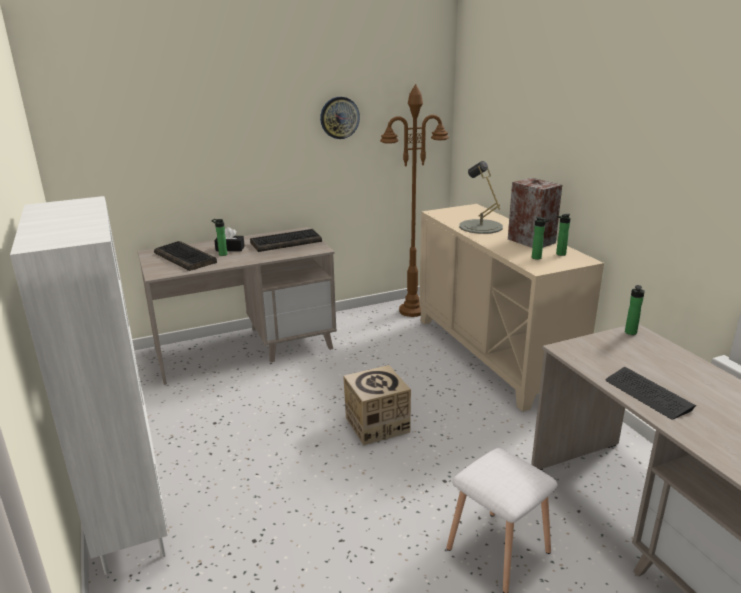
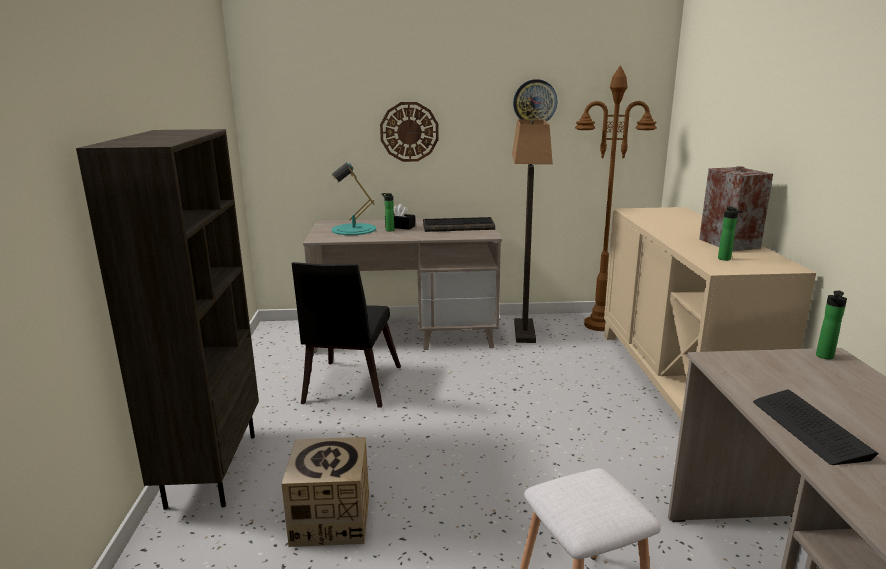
camera: 20 degrees right, 5 degrees down
white bookcase [10,196,168,575] -> brown bookcase [76,129,259,510]
keyboard [154,241,217,271] -> turquoise table lamp [332,163,376,235]
cardboard box [343,365,411,445] -> cardboard box moved to [282,437,369,547]
grey table lamp [459,161,503,234] -> none
bottle [556,214,571,256] -> none
none -> black chair [292,262,401,408]
none -> wall clock [380,102,439,162]
none -> floor lamp [512,119,553,343]

